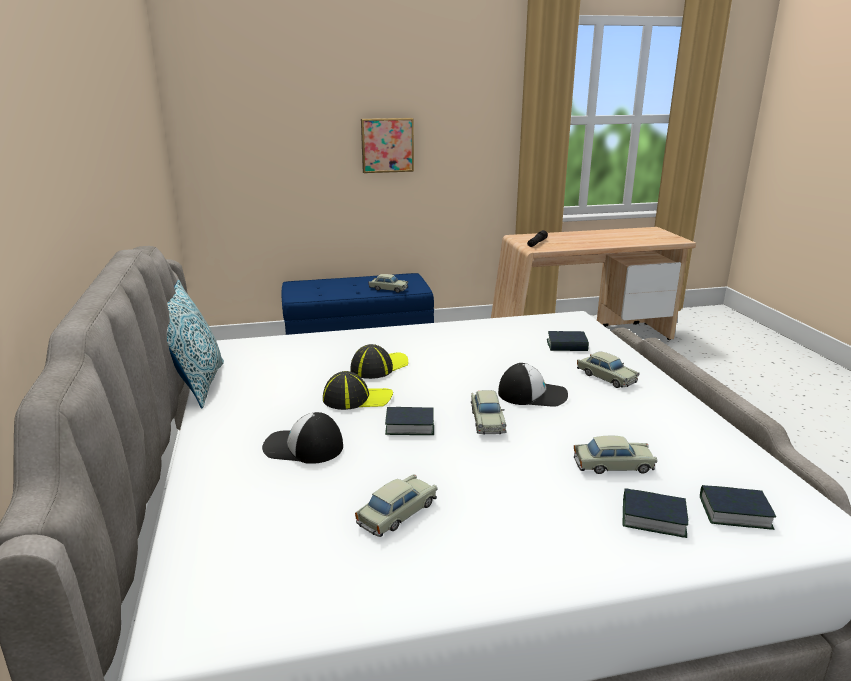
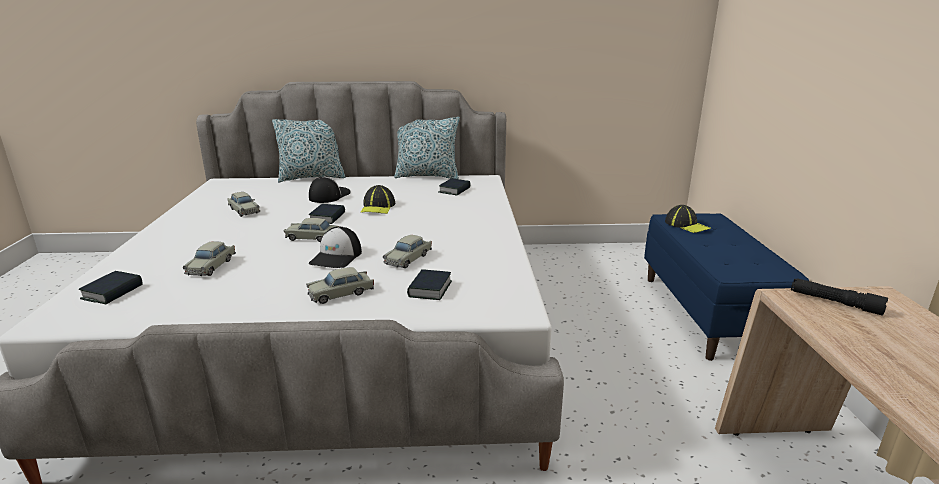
camera: 100 degrees right, 0 degrees up
cap [350,344,408,379] -> cap moved to [665,205,711,233]
picture [361,118,414,173] -> none
beige toy car [369,274,408,293] -> beige toy car moved to [383,235,432,268]
book [623,488,688,538] -> book moved to [439,178,471,196]
none -> pillow [272,119,345,182]

